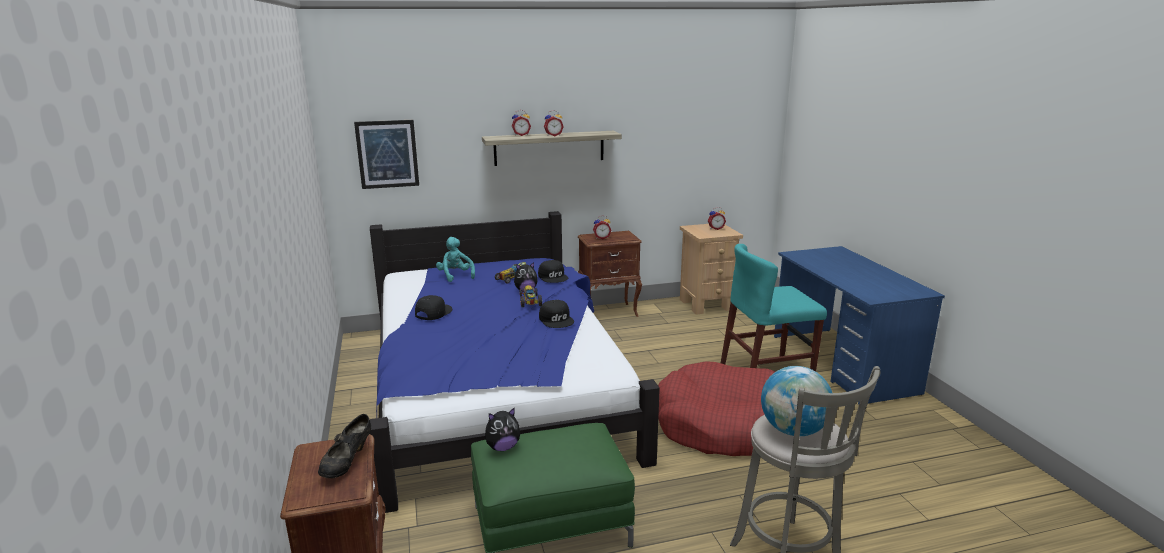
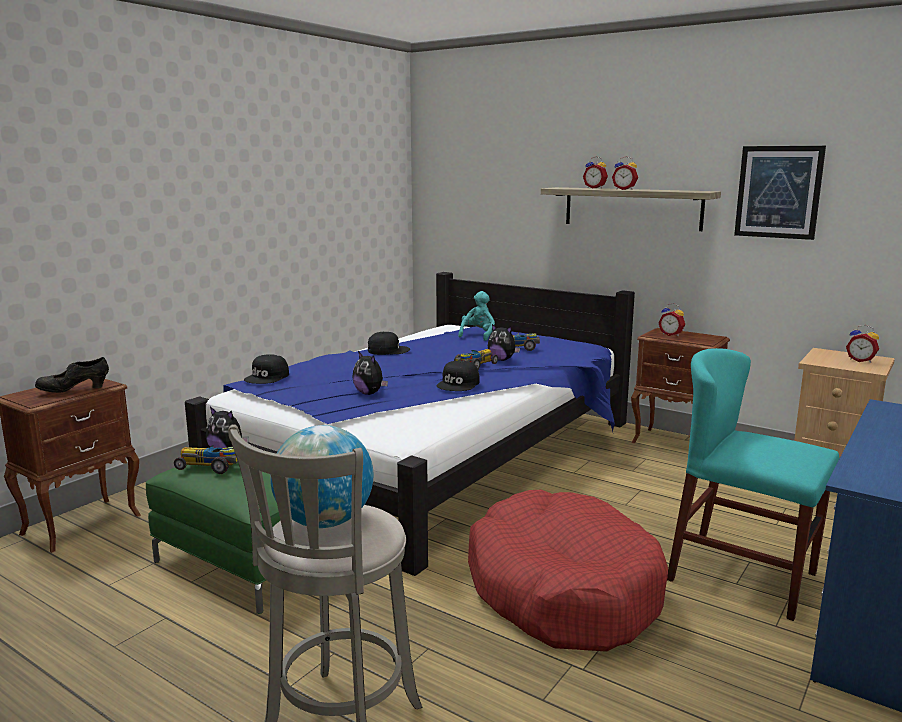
camera: 50 degrees right, 5 degrees down
picture [354,120,419,189] -> picture moved to [734,146,826,240]
black cap [538,260,568,283] -> black cap moved to [244,354,289,384]
none -> toy car [174,445,238,474]
none -> plush toy [352,351,388,395]

